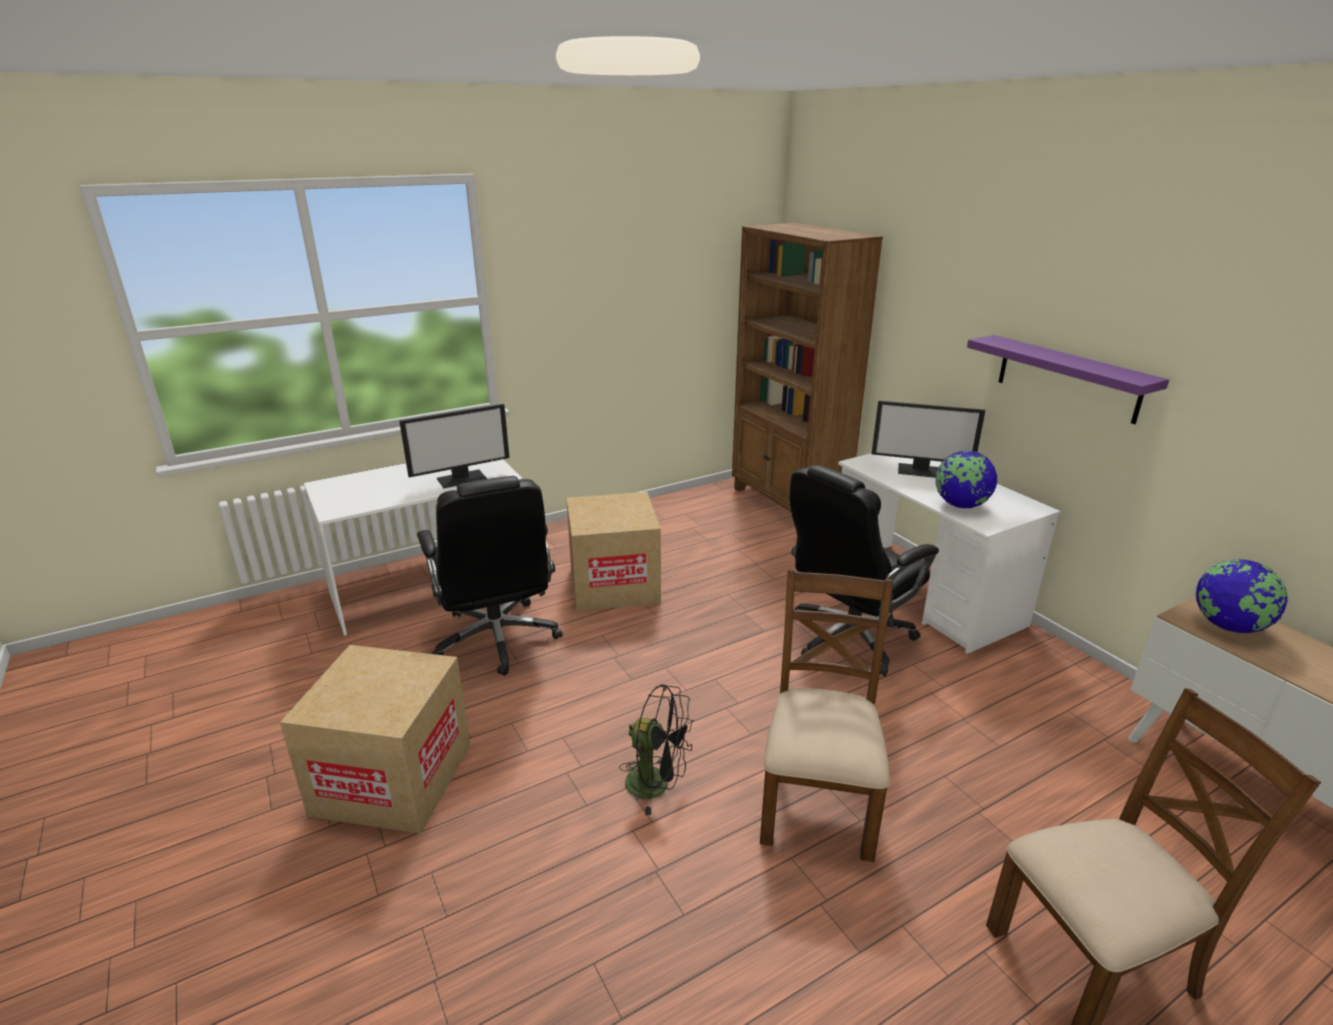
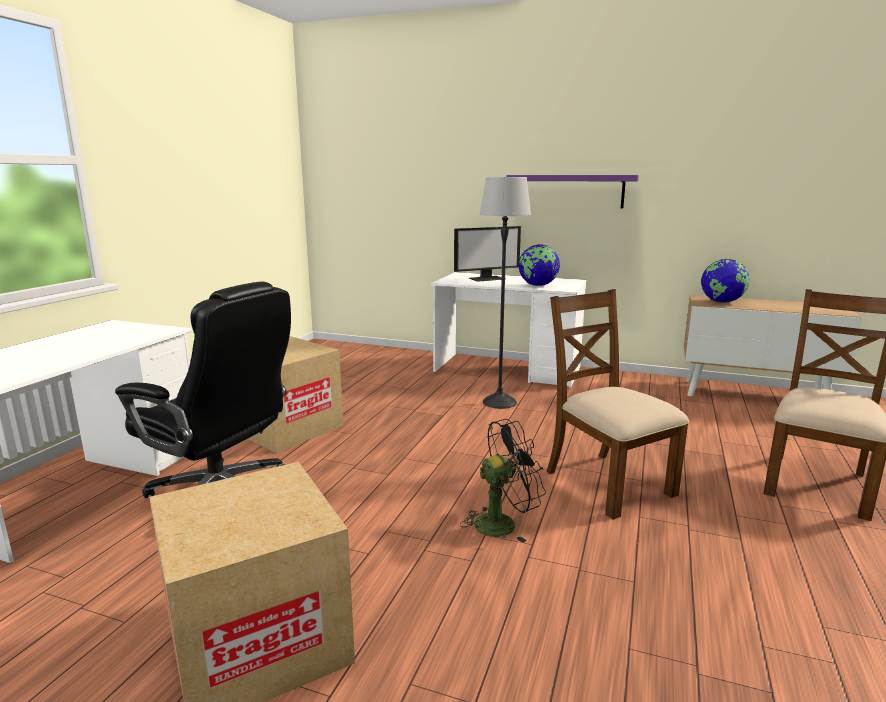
camera: 40 degrees left, 10 degrees down
monitor [399,404,510,488] -> none
brown bookcase [732,223,883,512] -> none
black office chair [790,465,939,676] -> floor lamp [480,177,531,409]

